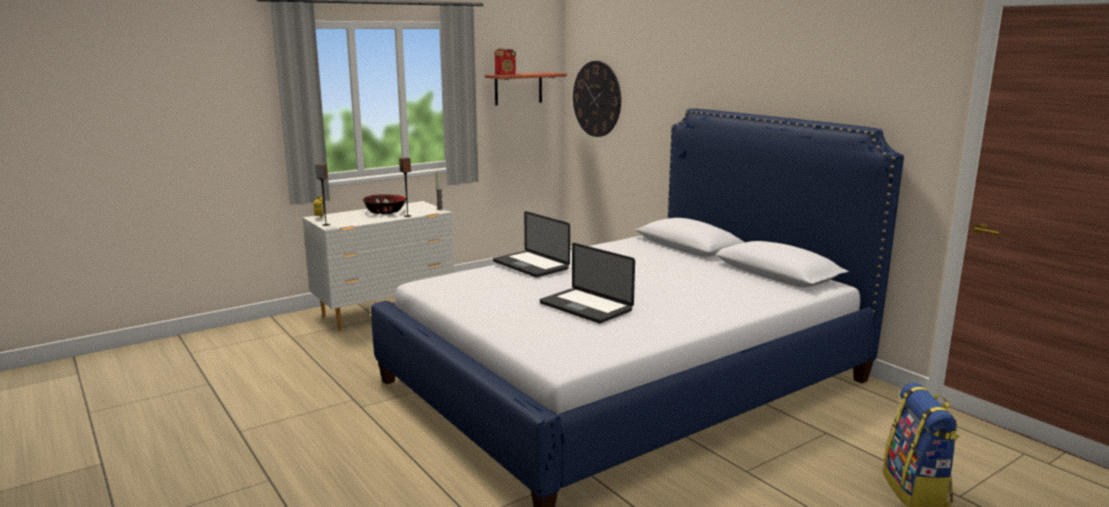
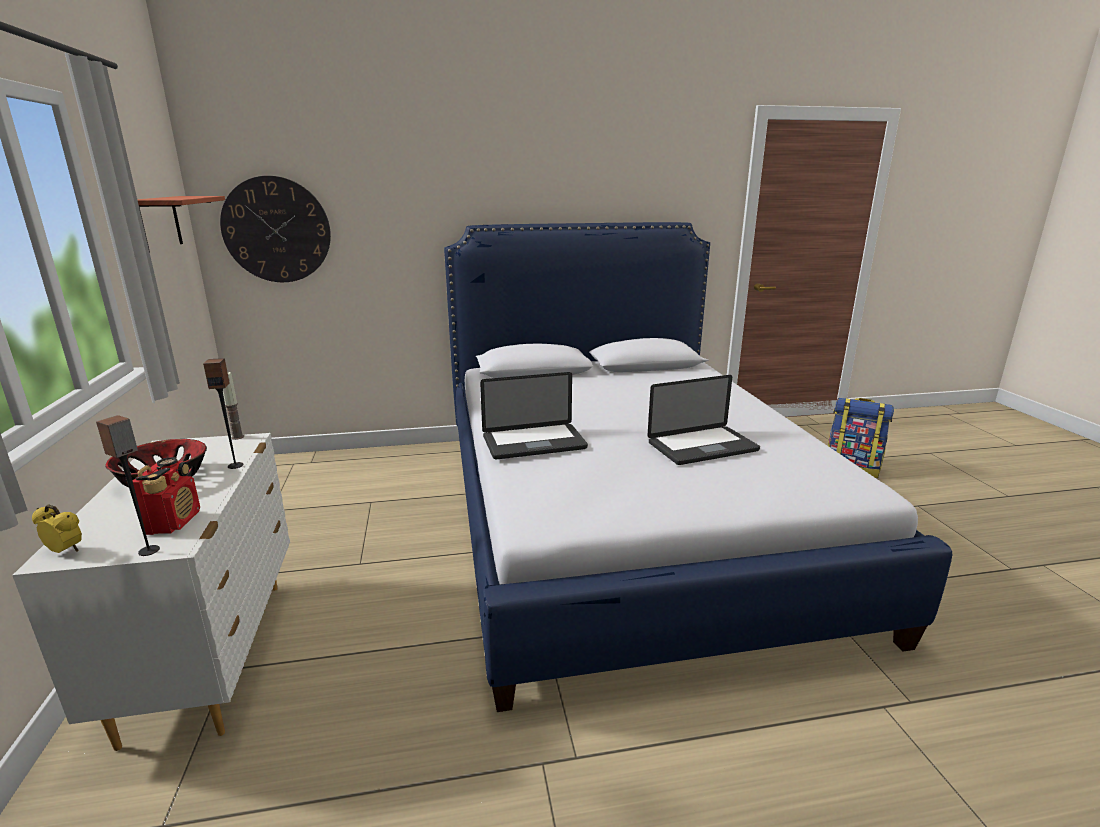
camera: 65 degrees left, 5 degrees up
radio [495,48,516,75] -> radio moved to [133,457,200,535]

